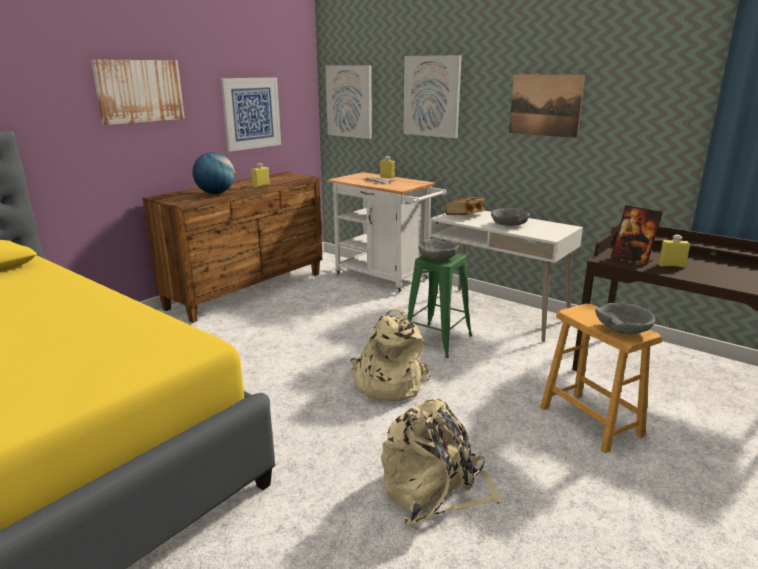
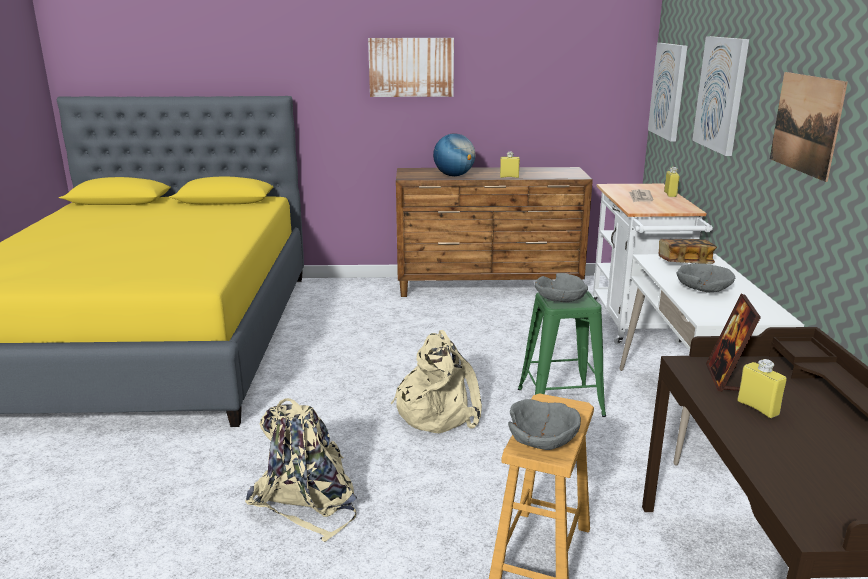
camera: 50 degrees right, 0 degrees up
picture [221,77,281,152] -> none

